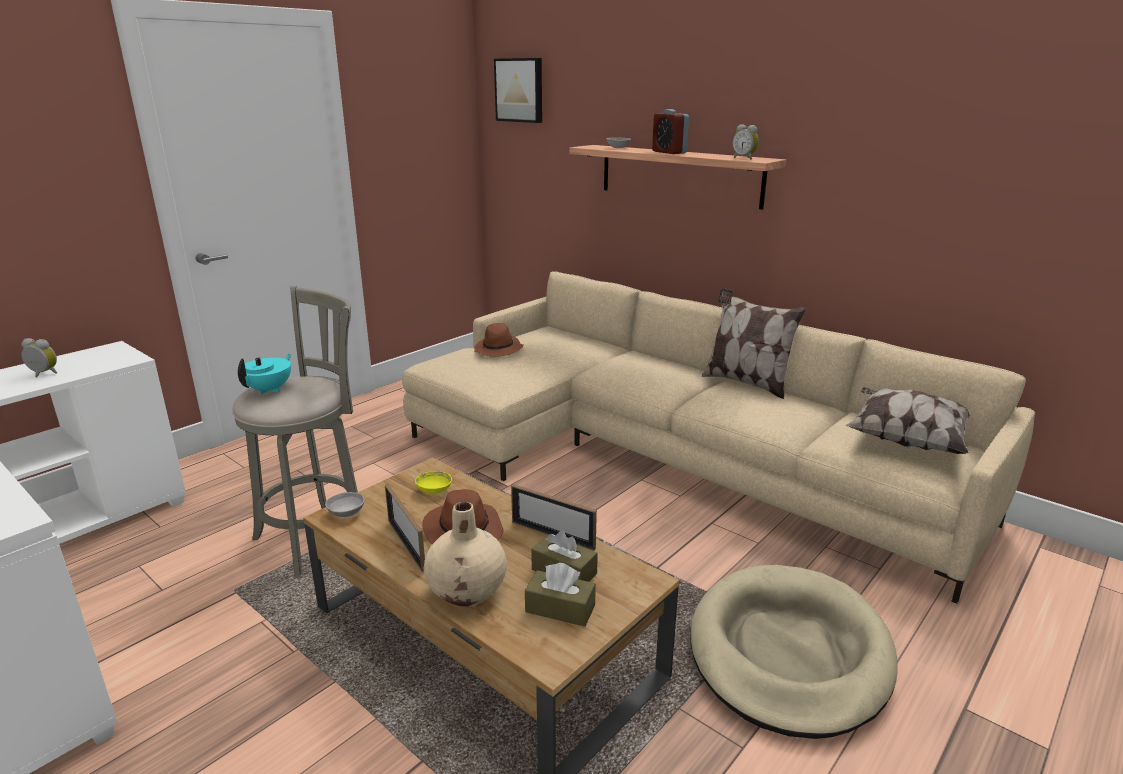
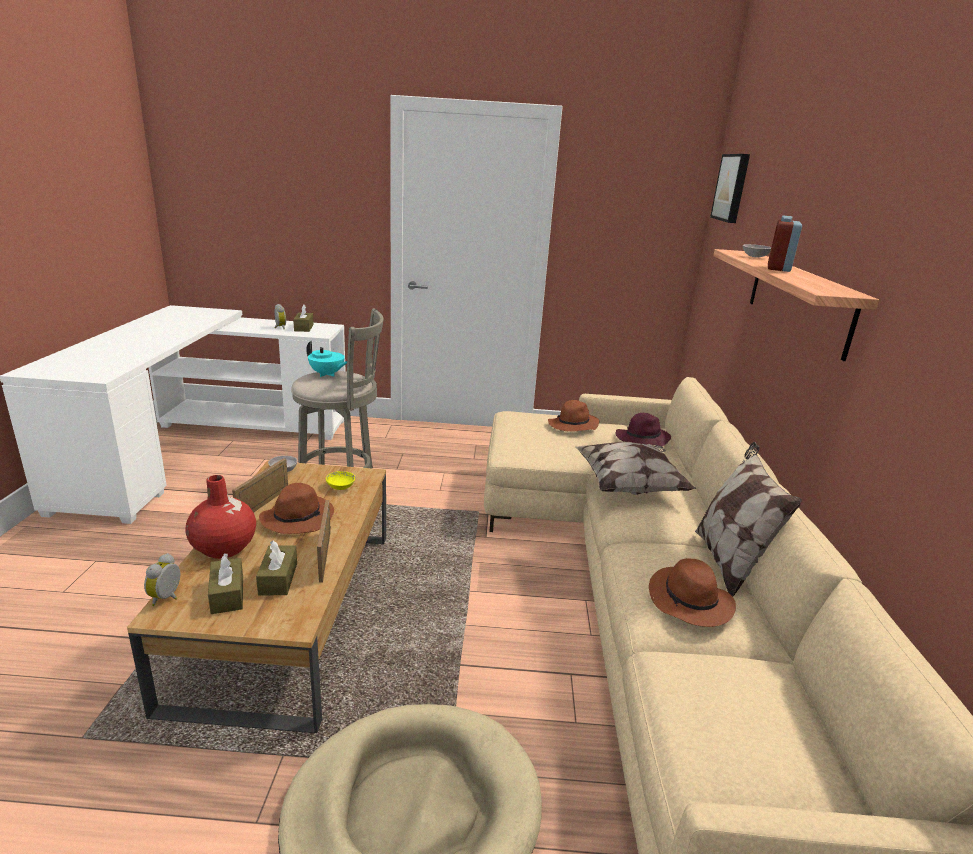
camera: 50 degrees right, 0 degrees up
turquoise teapot [238,354,292,395] -> turquoise teapot turned 45 degrees clockwise [306,341,347,377]
beige vase [424,502,507,607] -> red vase [185,475,256,559]
alarm clock [732,124,759,159] -> alarm clock moved to [144,553,180,606]
pillow [845,387,970,454] -> pillow moved to [575,442,696,495]
none -> brown tissue box [293,305,314,332]
none -> purple hat [616,413,671,446]
none -> brown hat [649,558,736,627]

